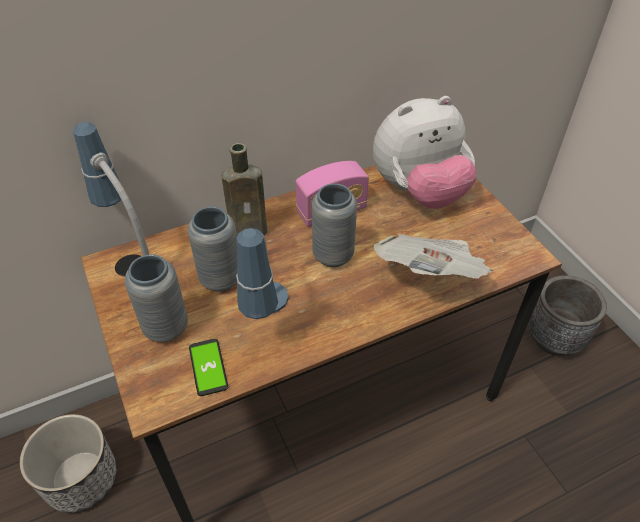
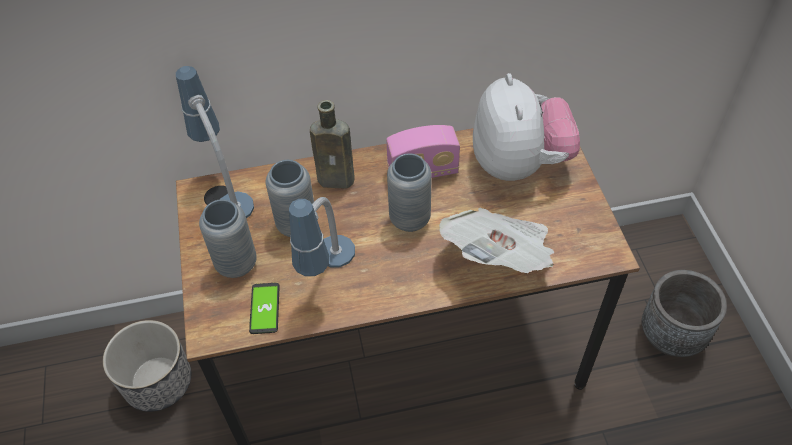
camera: 15 degrees right, 5 degrees up
plush toy [373,96,477,209] -> plush toy turned 90 degrees counterclockwise [473,73,580,181]

